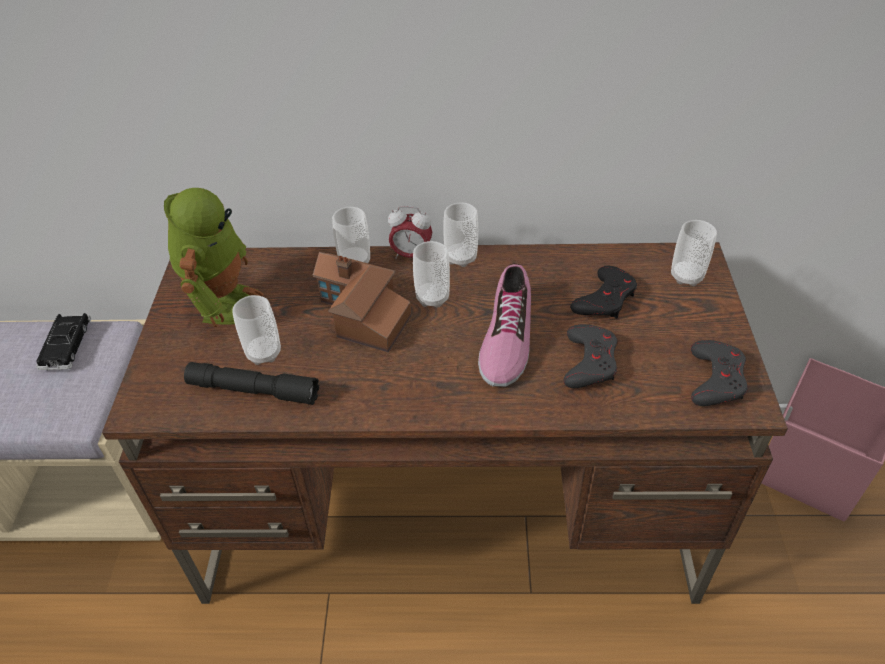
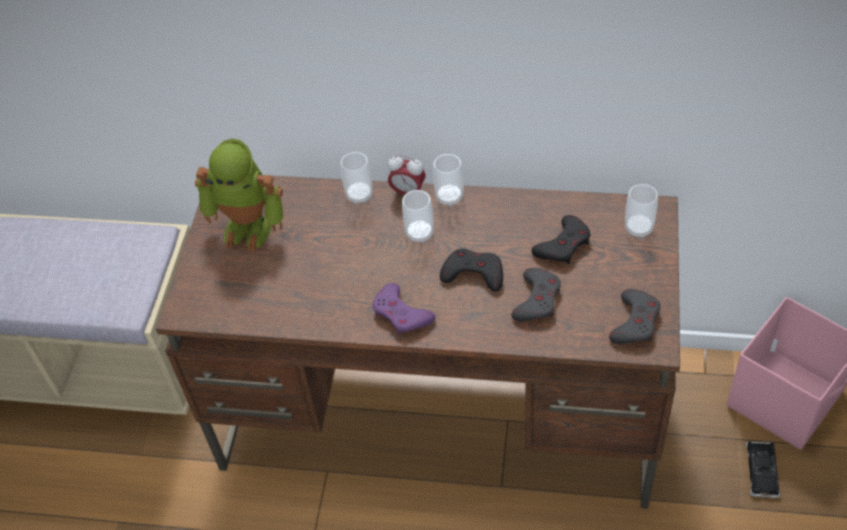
camera: 10 degrees right, 5 degrees up
black toy car [36,313,91,371] -> black toy car moved to [746,441,780,498]
toy robot [164,188,264,327] -> toy robot turned 90 degrees clockwise [195,138,284,252]
black flashlight [184,362,319,405] -> none
cup [232,295,281,365] -> none
toy house [313,252,411,352] -> none
shoe [478,263,531,387] -> black game controller [440,249,503,292]
none -> purple game controller [373,283,435,335]

